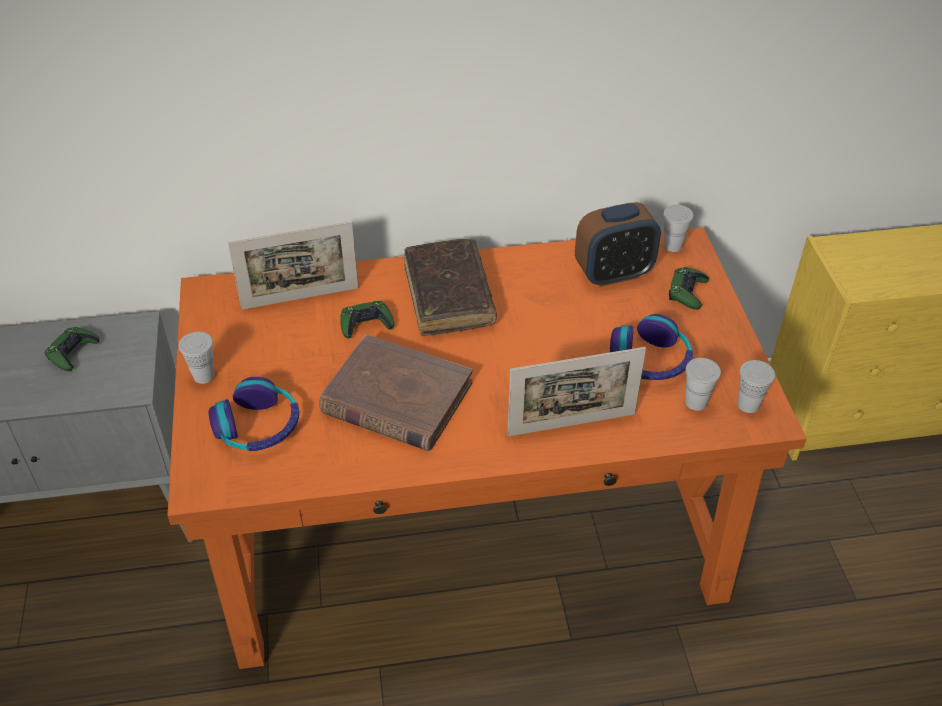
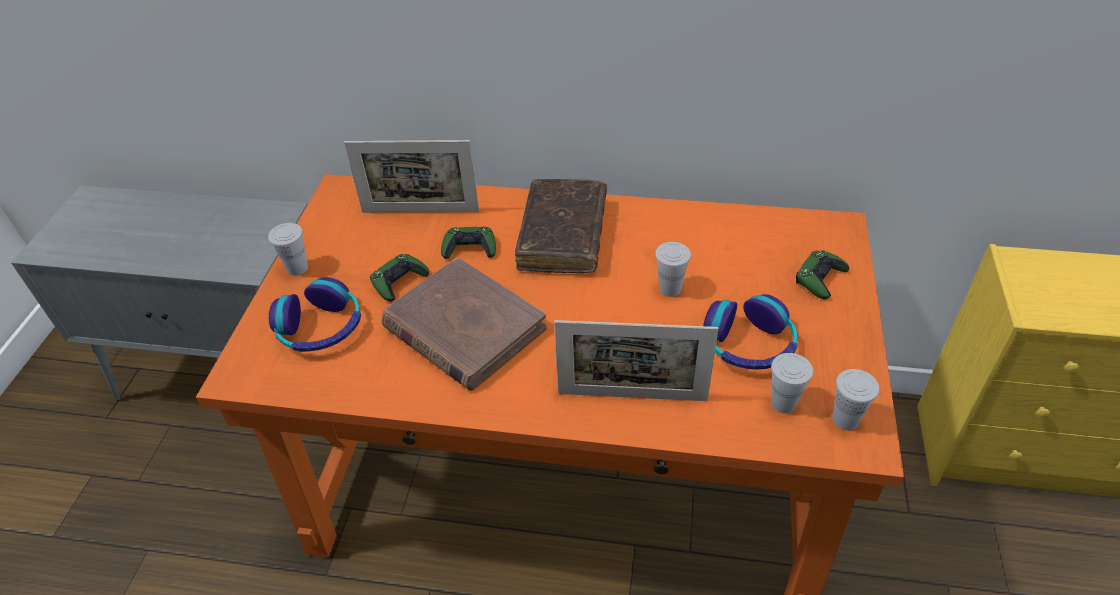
camera: 20 degrees right, 0 degrees up
green game controller [45,327,100,371] -> green game controller moved to [370,254,429,302]
alarm clock [575,202,661,287] -> none
white cup [663,205,694,252] -> white cup moved to [655,242,691,297]

